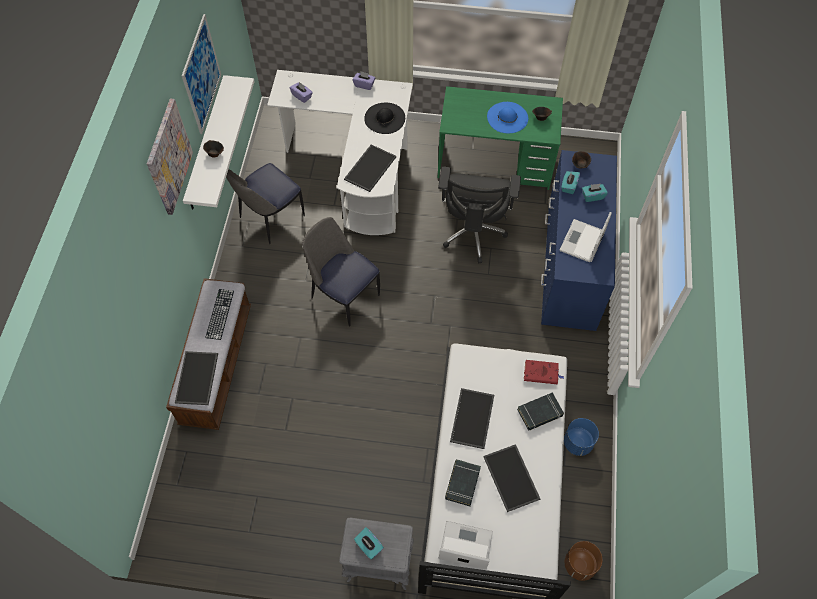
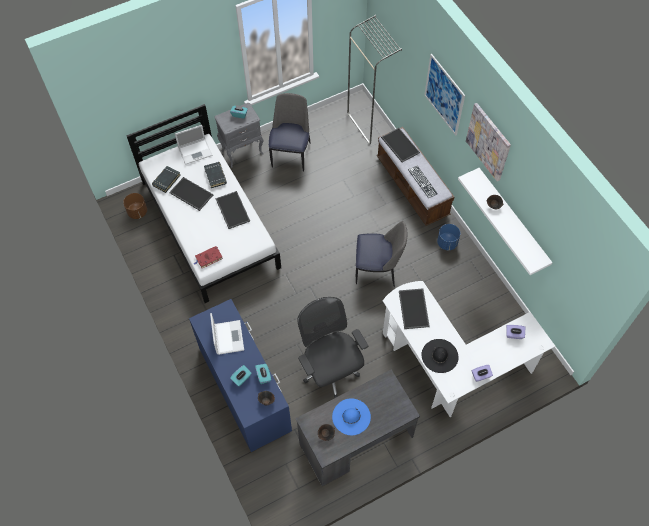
camera: 145 degrees right, 0 degrees up
picture [182,14,221,134] -> picture moved to [424,54,465,136]
chair [226,163,305,244] -> chair moved to [269,93,311,171]
green desk [438,86,563,190] -> grey desk [295,370,420,486]
black book [517,392,564,430] -> black book moved to [152,166,181,193]
blue planter [564,418,599,456] -> blue planter moved to [437,224,460,250]
none -> grey clothes rack [347,15,402,144]

